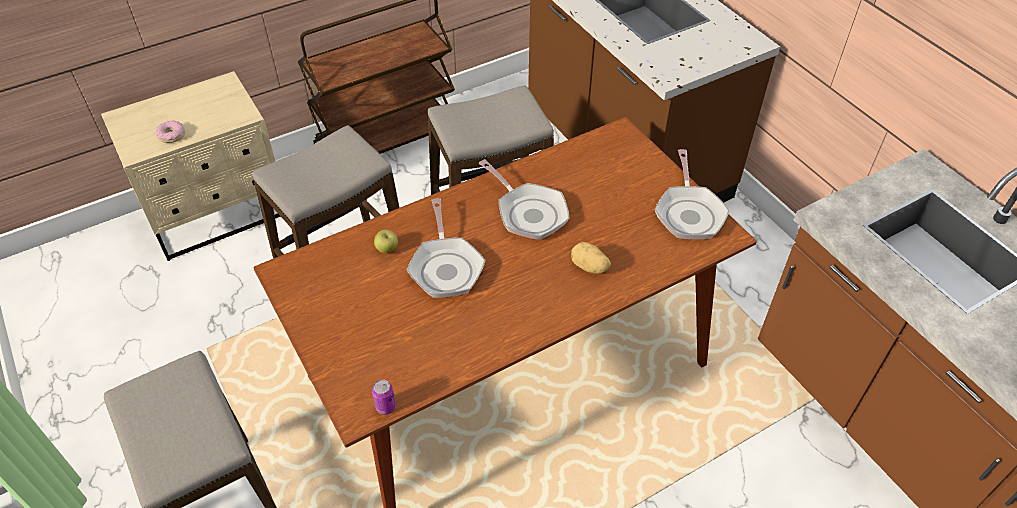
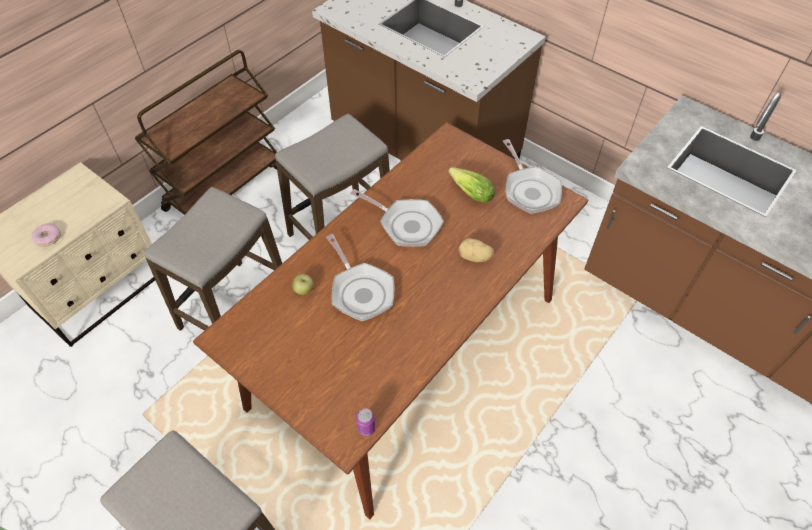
camera: 20 degrees left, 5 degrees up
none -> lettuce [449,167,495,203]

